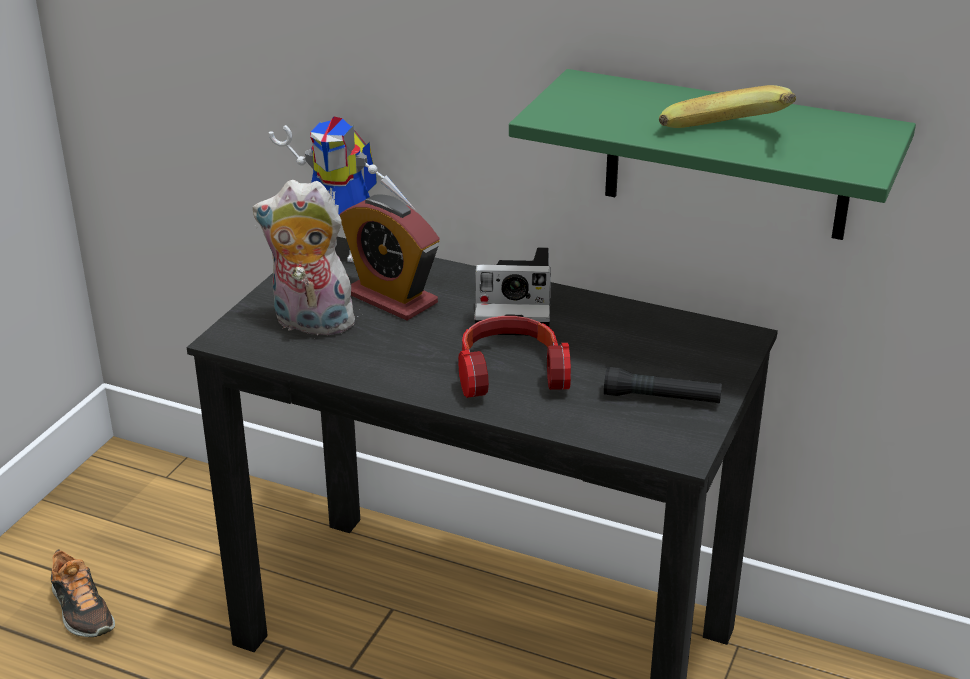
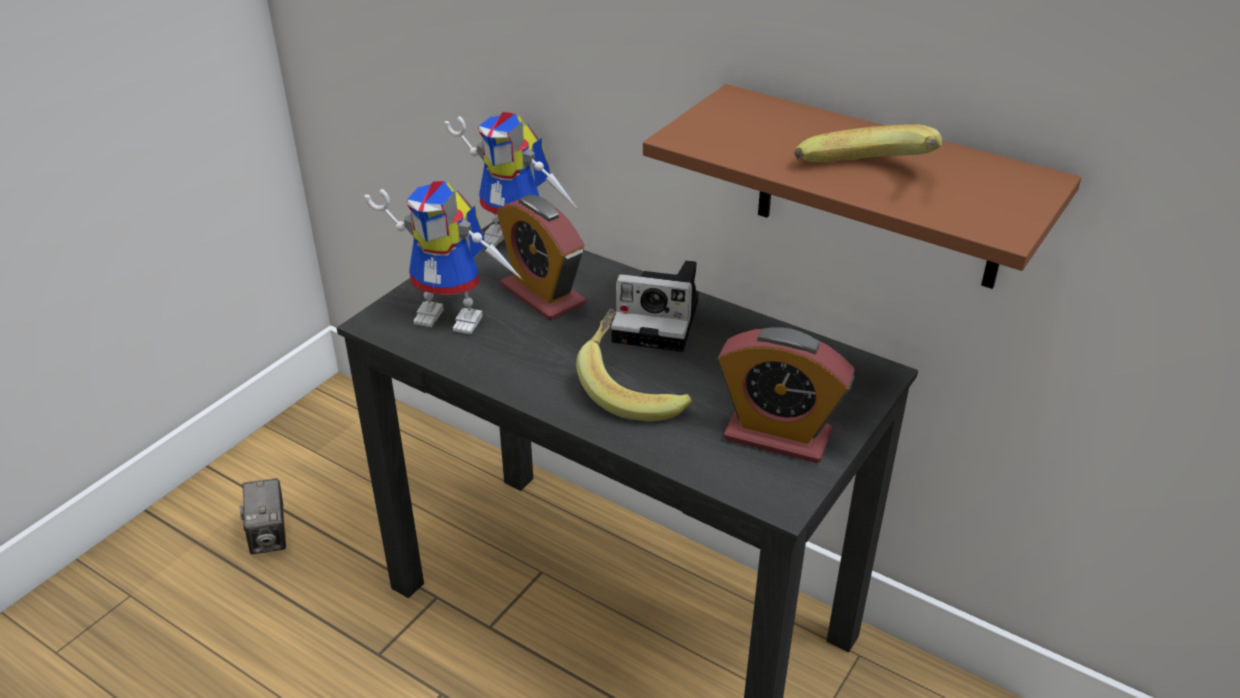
camera: 10 degrees right, 5 degrees up
shoe [51,549,115,637] -> camera [239,478,286,554]
plush toy [253,180,363,335] -> toy robot [365,181,525,334]
headphones [458,316,571,398] -> banana [576,309,692,421]
green shelf [509,69,916,240] -> brown shelf [643,84,1081,289]
black flashlight [604,367,722,404] -> alarm clock [718,327,855,463]

